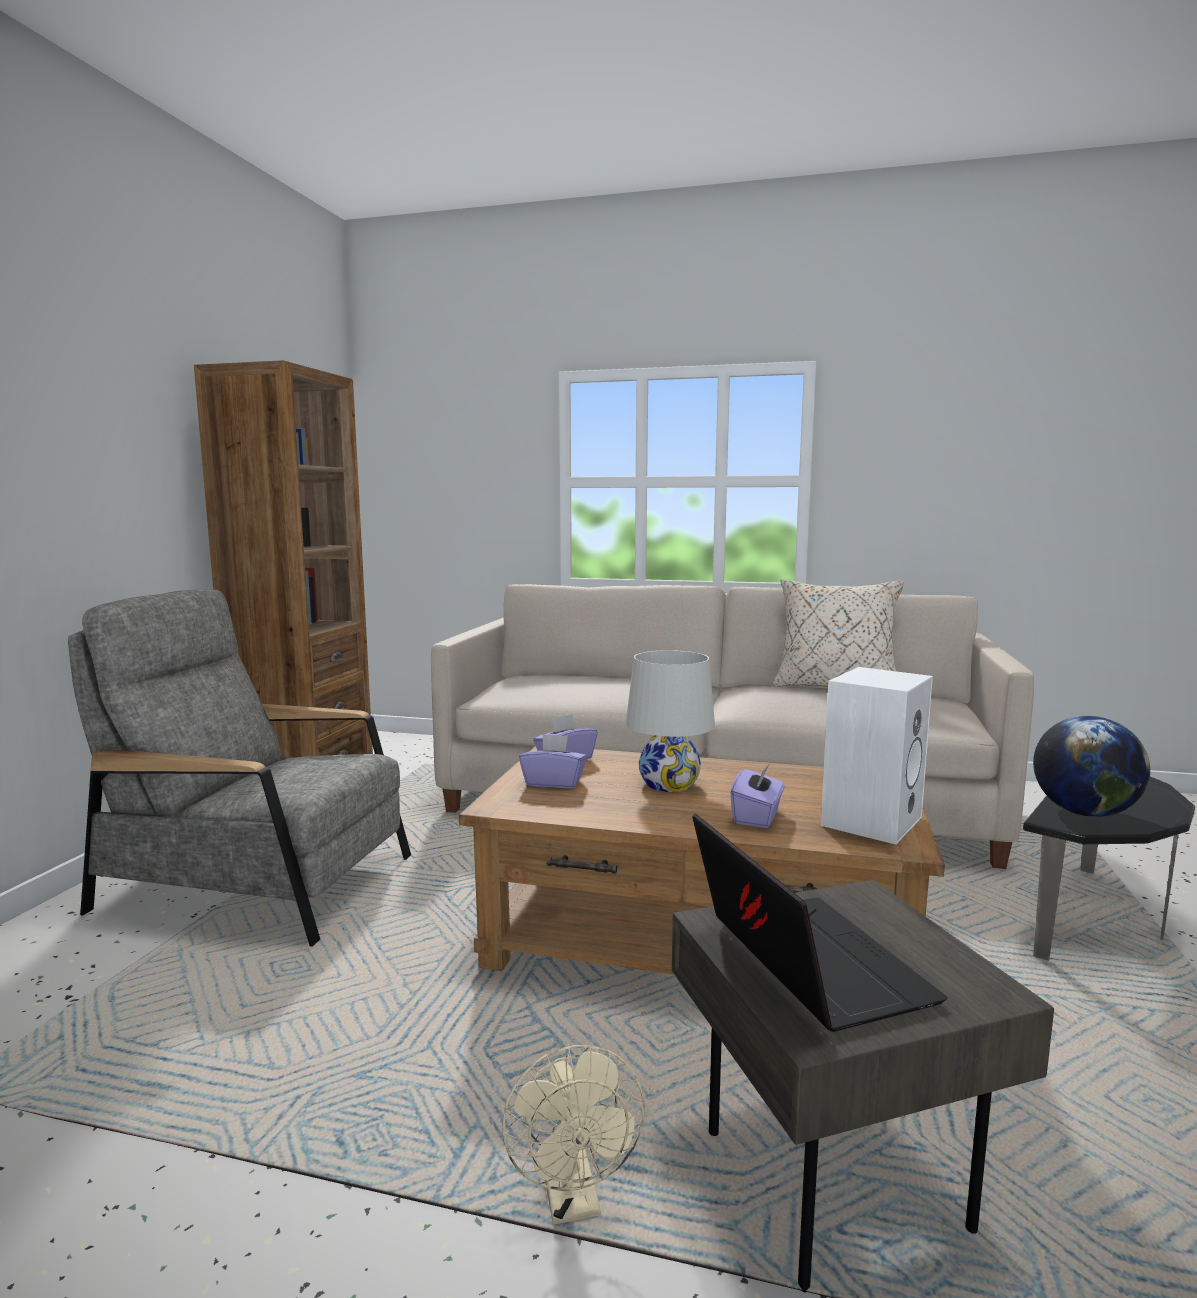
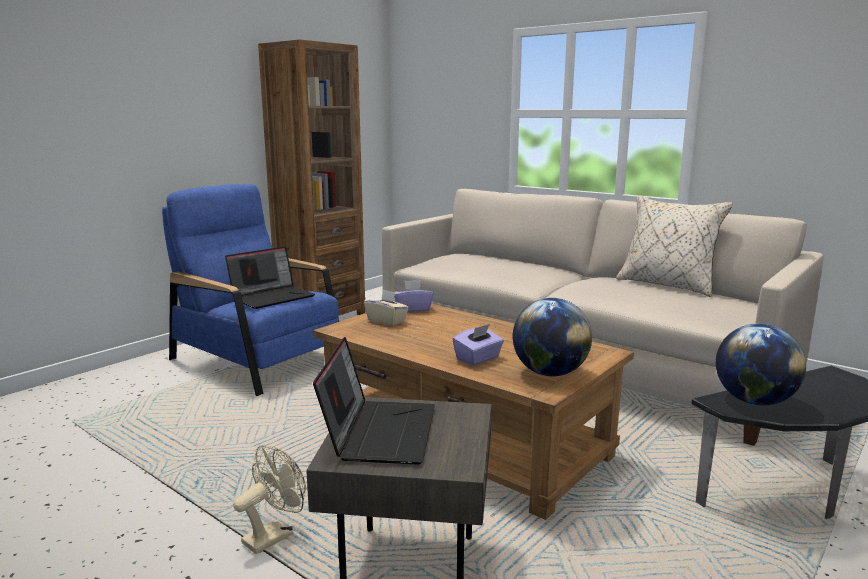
camera: 25 degrees right, 5 degrees up
grey armchair [68,589,411,947] -> blue armchair [162,184,339,396]
beige fan [502,1045,645,1225] -> beige fan turned 150 degrees counterclockwise [233,445,306,554]
purple tissue box [519,734,587,789] -> beige tissue box [364,290,409,326]
white table lamp [626,650,715,792] -> none
white speaker [821,667,933,845] -> globe [513,298,592,376]
none -> laptop [225,246,315,309]

